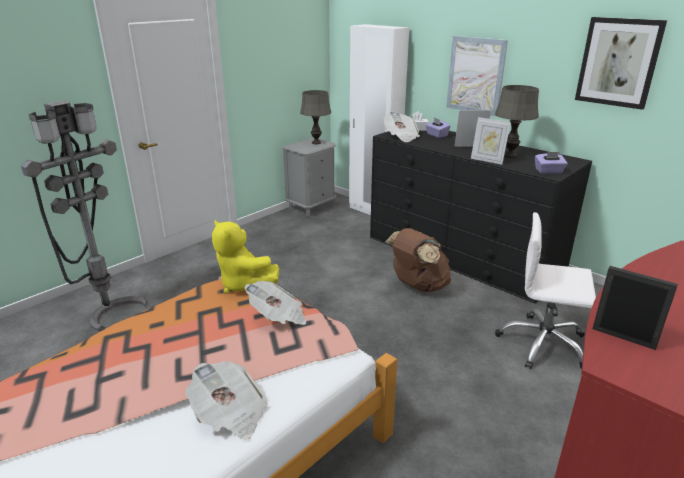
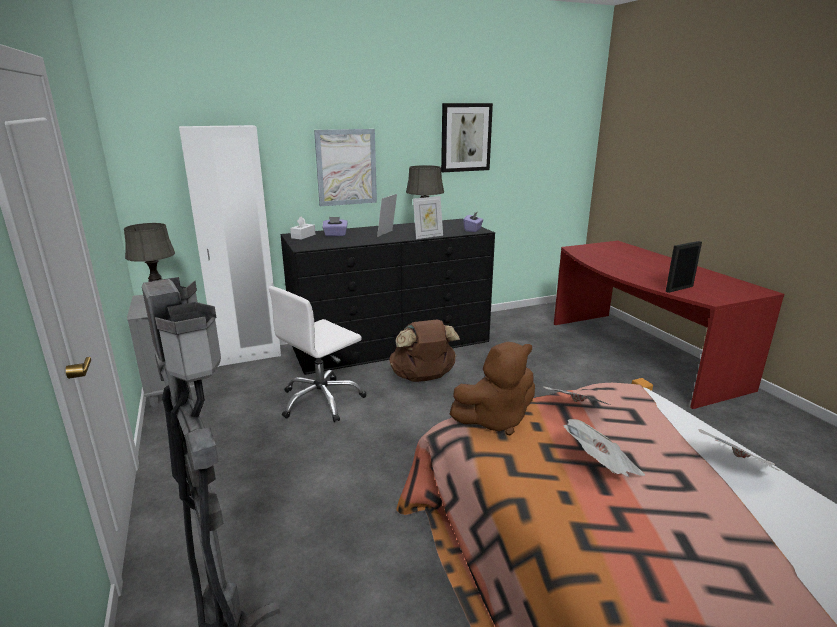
camera: 65 degrees left, 5 degrees down
yellow plush toy [212,220,279,294] -> brown plush toy [450,342,535,436]
newspaper [383,112,420,142] -> newspaper moved to [563,419,645,477]
white office chair [495,212,596,369] -> white office chair moved to [269,286,367,422]

